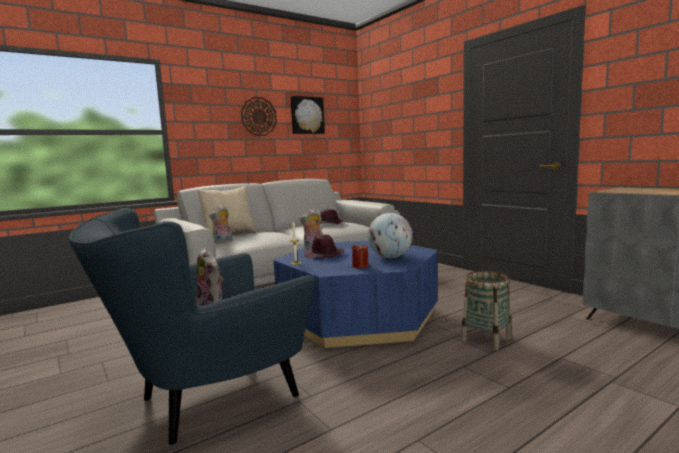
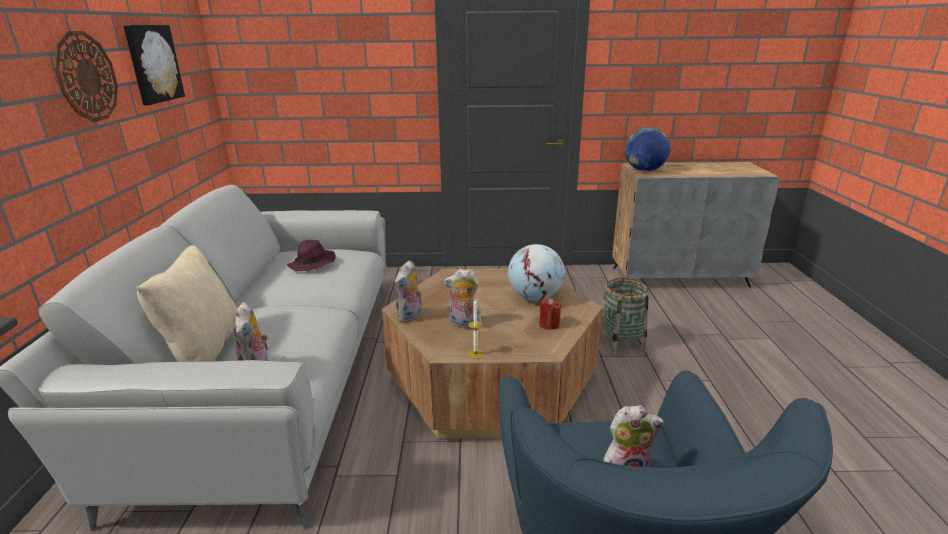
camera: 55 degrees left, 15 degrees up
blue coffee table [274,240,438,348] -> brown coffee table [382,268,603,439]
purple hat [304,234,344,259] -> plush toy [444,269,481,329]
none -> globe [625,127,670,171]

